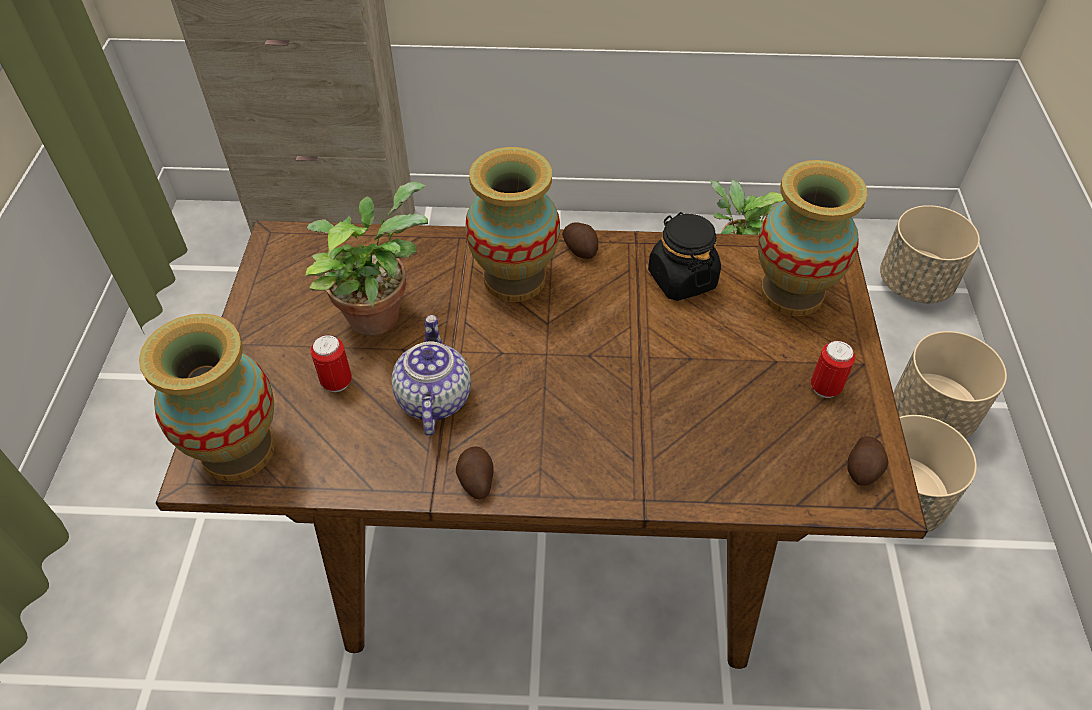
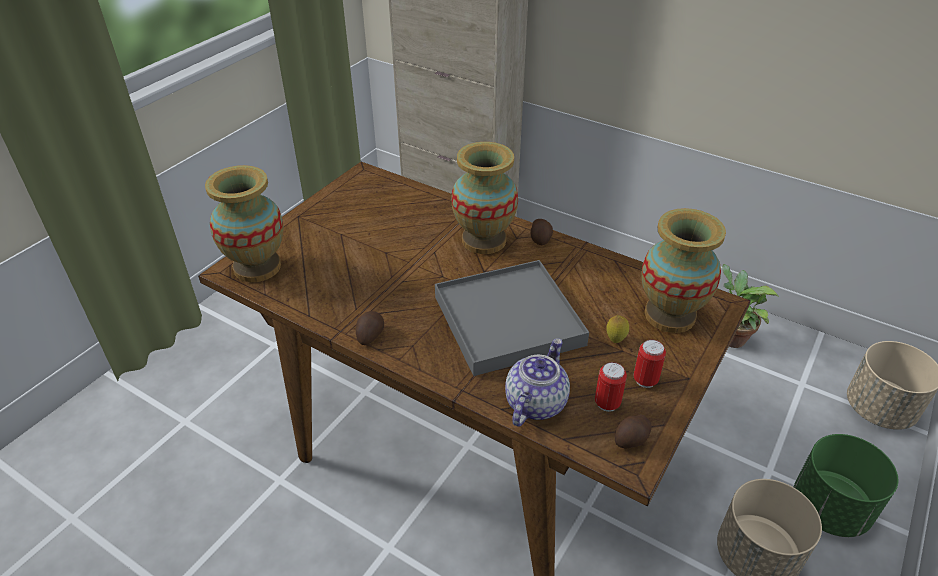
camera: 30 degrees right, 10 degrees down
potted plant [306,182,428,336] -> none
can [310,335,352,392] -> can moved to [595,362,627,412]
teapot [392,315,471,436] -> teapot moved to [505,338,570,427]
black jar [648,212,721,301] -> none
beige planter [894,331,1007,438] -> green planter [794,434,898,537]
none -> grey tray [435,260,589,376]
none -> lemon [606,315,629,343]

